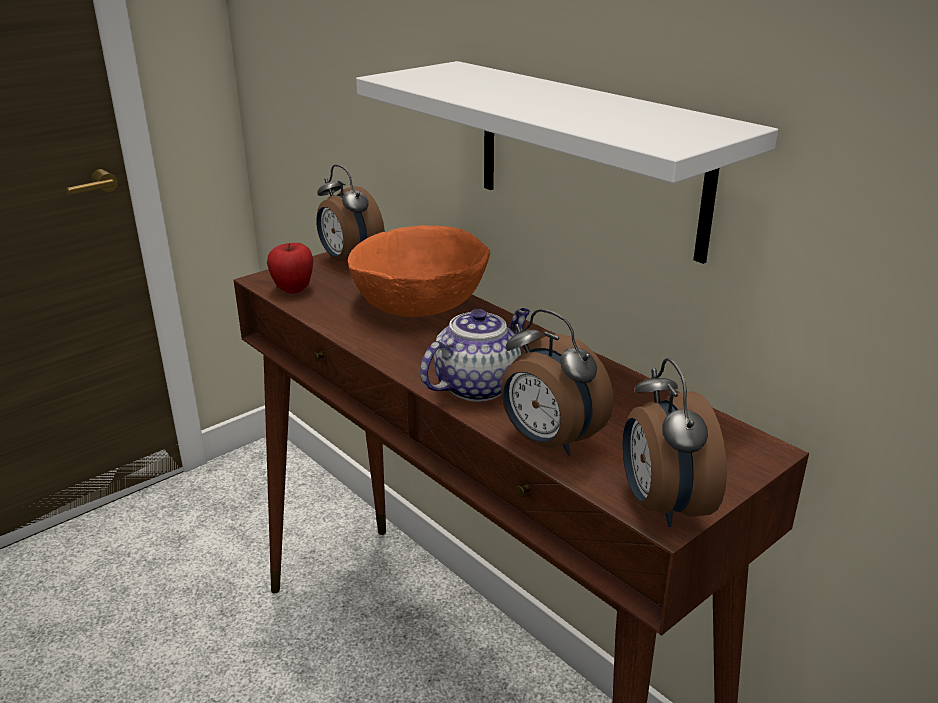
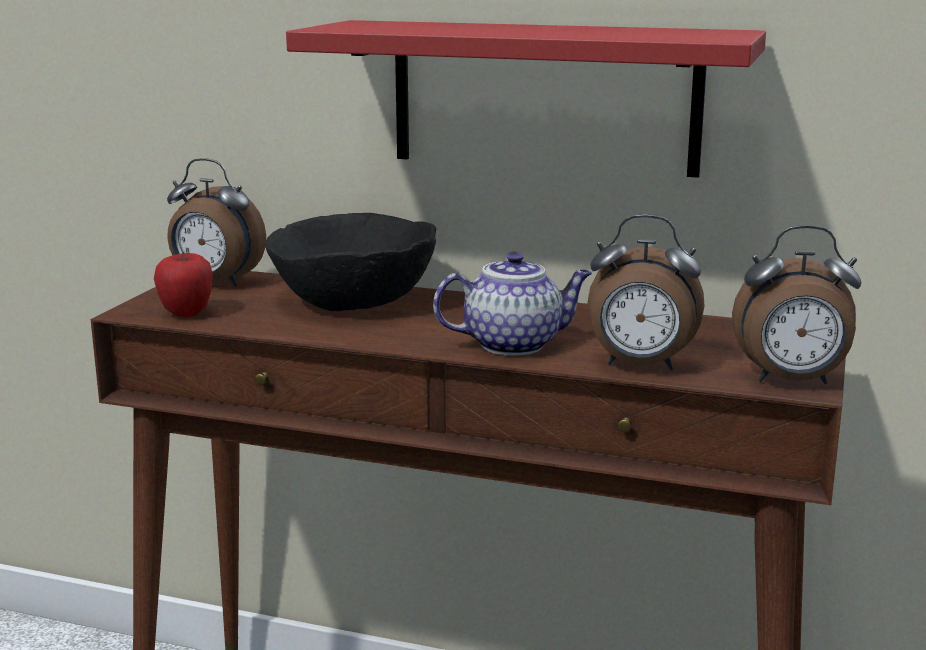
camera: 30 degrees left, 10 degrees down
orange bowl [348,225,490,317] -> black bowl [265,213,436,311]
white shelf [356,61,778,264] -> red shelf [286,20,766,178]
teapot [420,308,530,402] -> teapot turned 60 degrees clockwise [433,251,592,355]
alarm clock [622,358,727,527] -> alarm clock turned 45 degrees counterclockwise [732,225,861,384]

